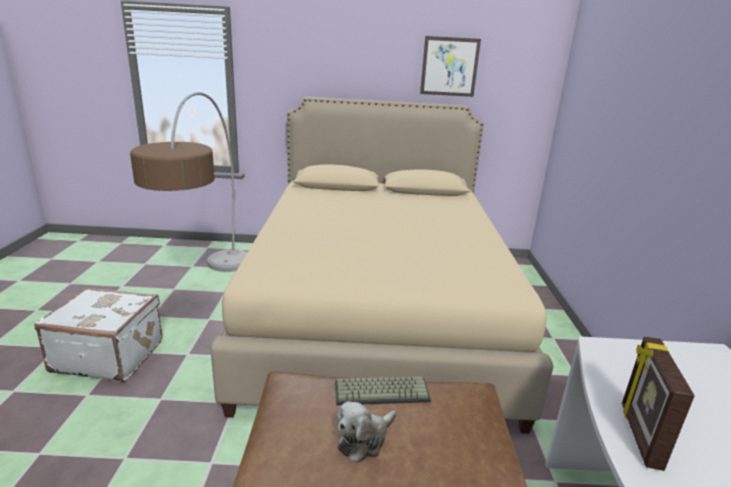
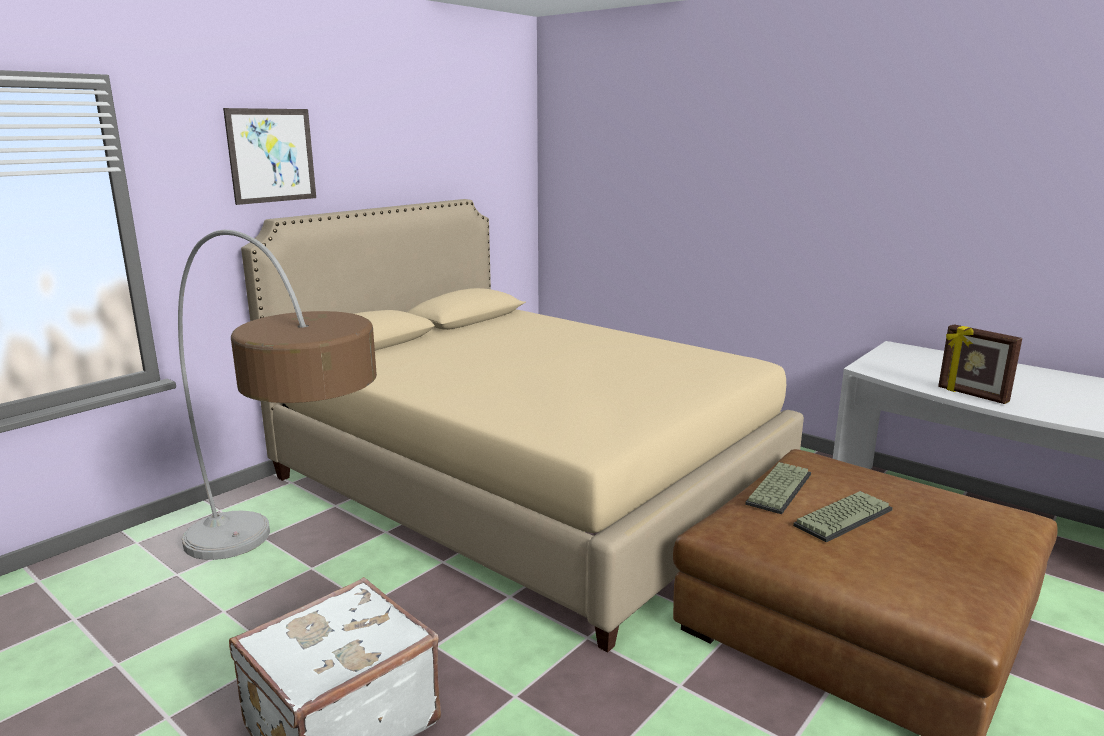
camera: 50 degrees left, 5 degrees down
plush toy [337,401,396,463] -> keyboard [793,491,893,542]
picture [420,36,481,97] -> picture moved to [223,108,316,205]

